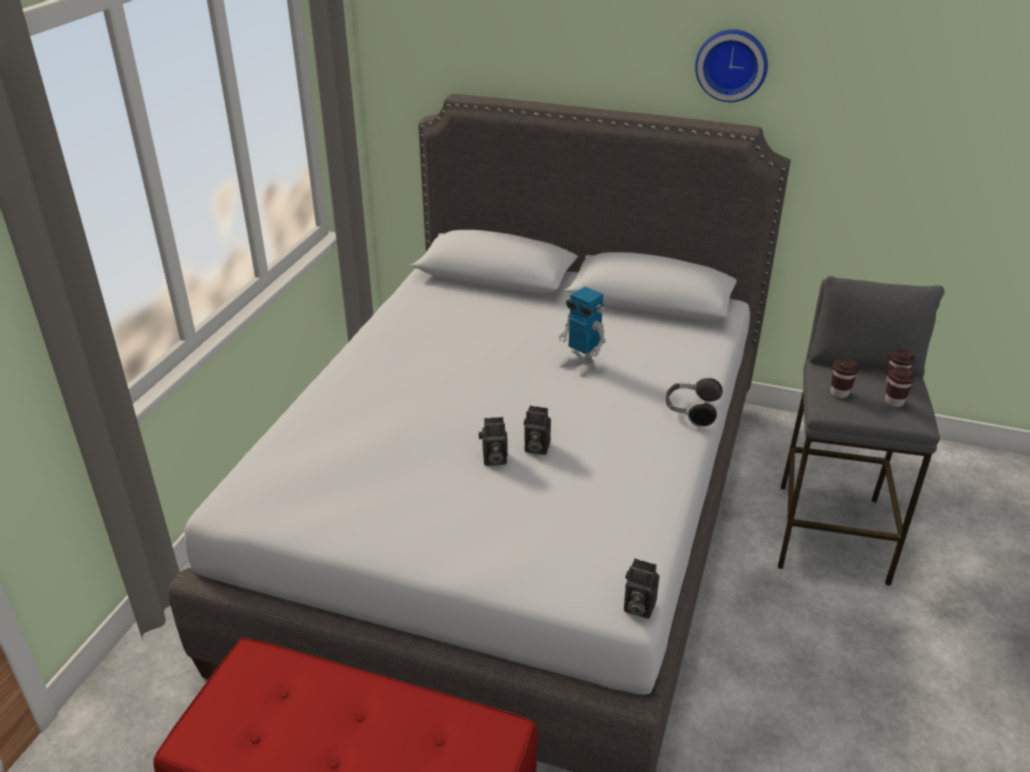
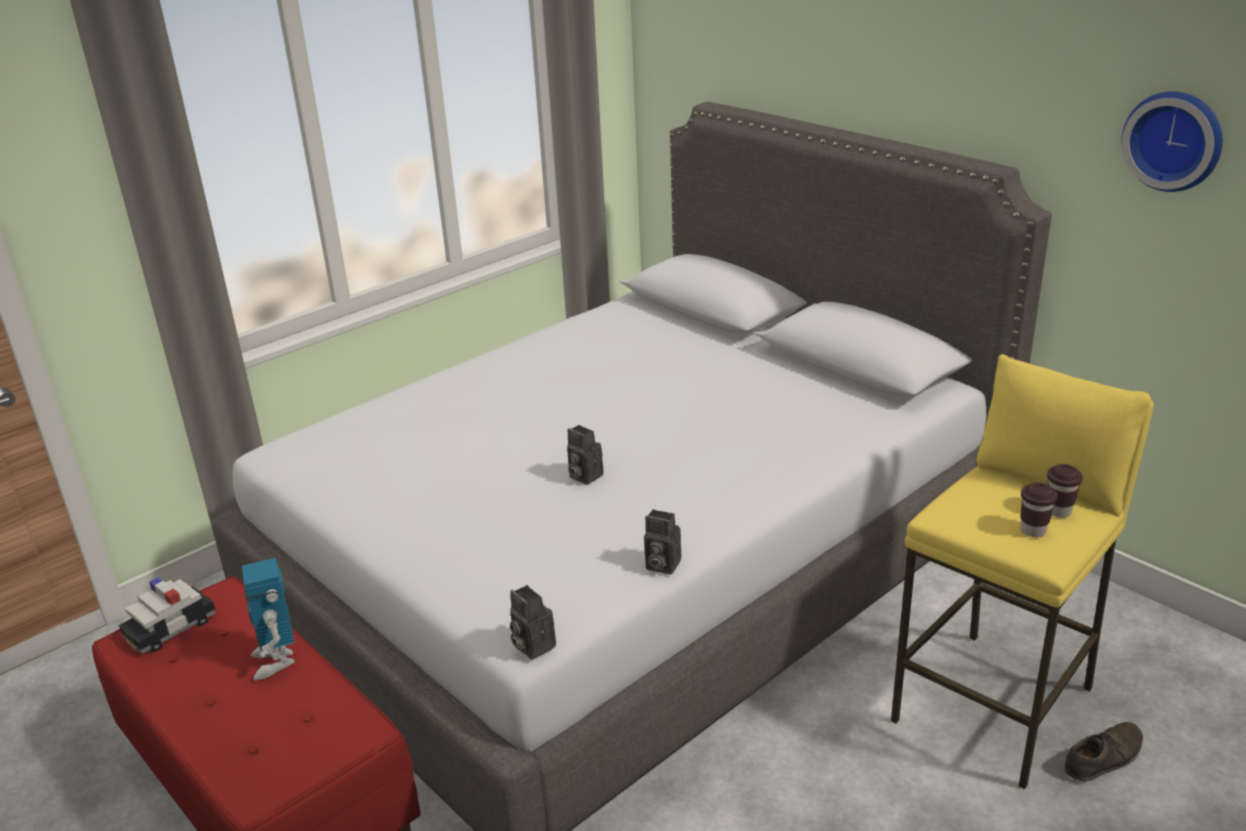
camera: 30 degrees right, 5 degrees down
camera [478,417,508,466] -> camera moved to [644,509,681,575]
toy robot [559,287,606,377] -> toy robot moved to [242,558,295,680]
headphones [666,377,723,427] -> none
wall clock [695,29,768,102] -> wall clock moved to [1121,91,1223,192]
grey stool [778,276,945,586] -> yellow stool [891,354,1154,790]
brown cup [831,358,859,398] -> none
none -> toy car [119,577,216,654]
none -> brown shoe [1064,722,1143,782]

